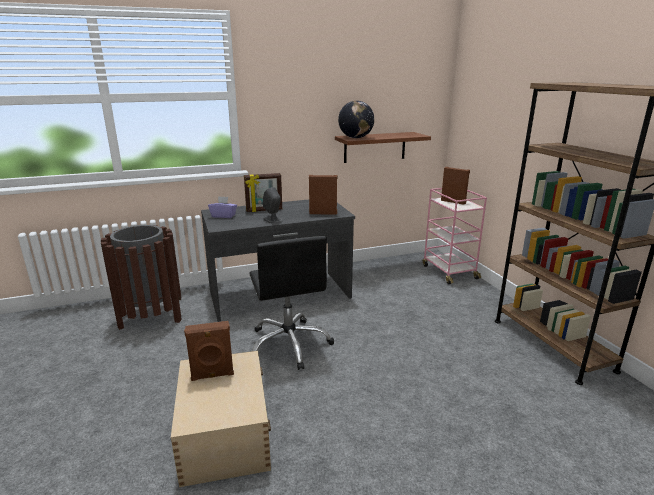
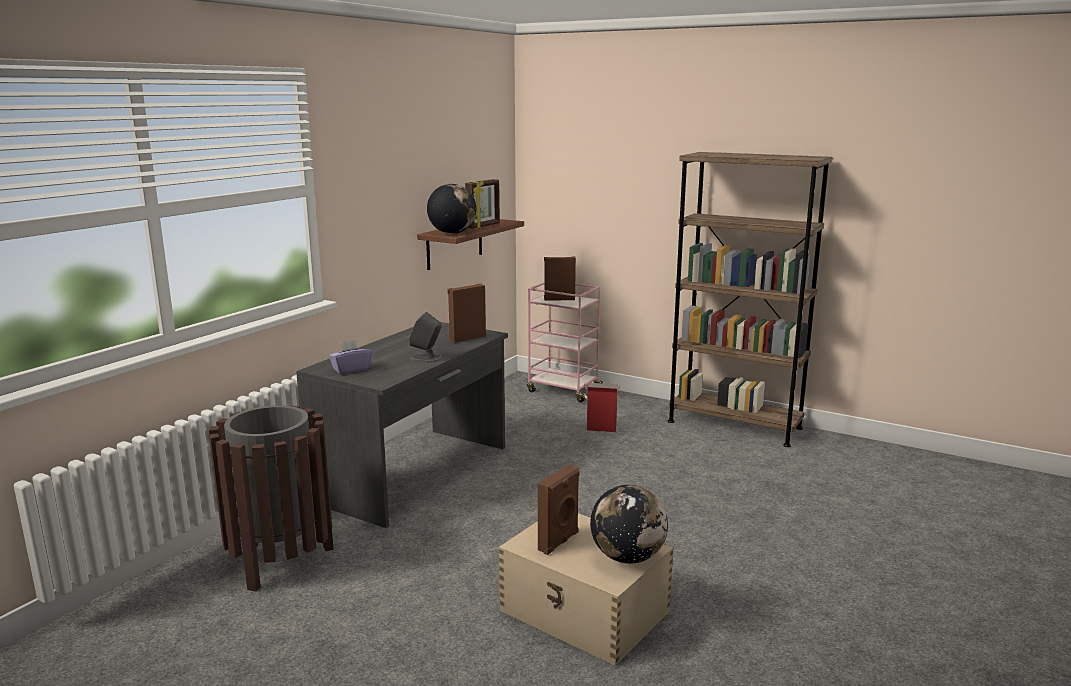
camera: 40 degrees left, 5 degrees down
picture frame [244,173,282,212] -> picture frame moved to [465,179,500,229]
black office chair [249,236,334,370] -> none
none -> cardboard box [584,383,620,432]
none -> globe [590,485,668,564]

